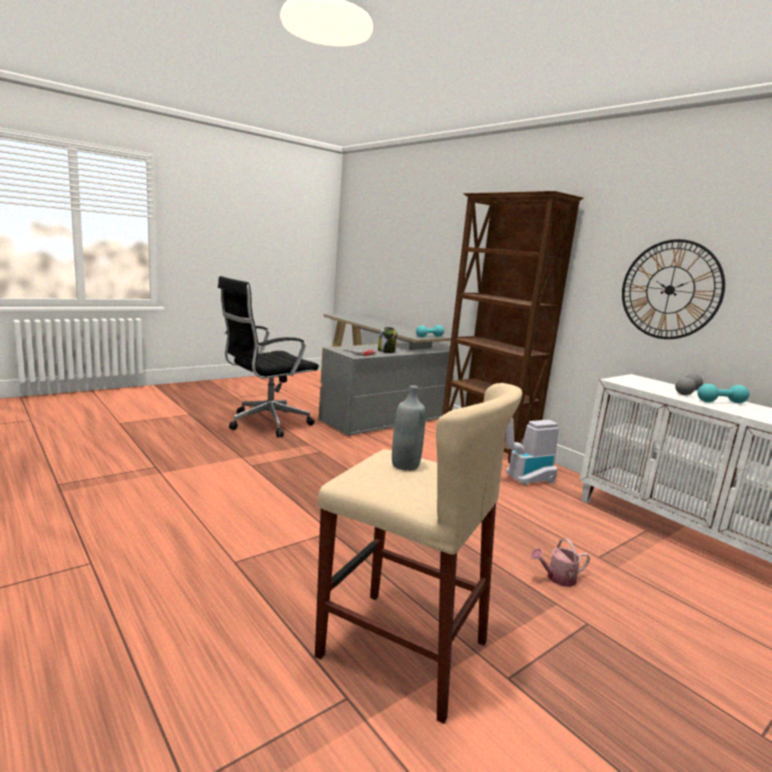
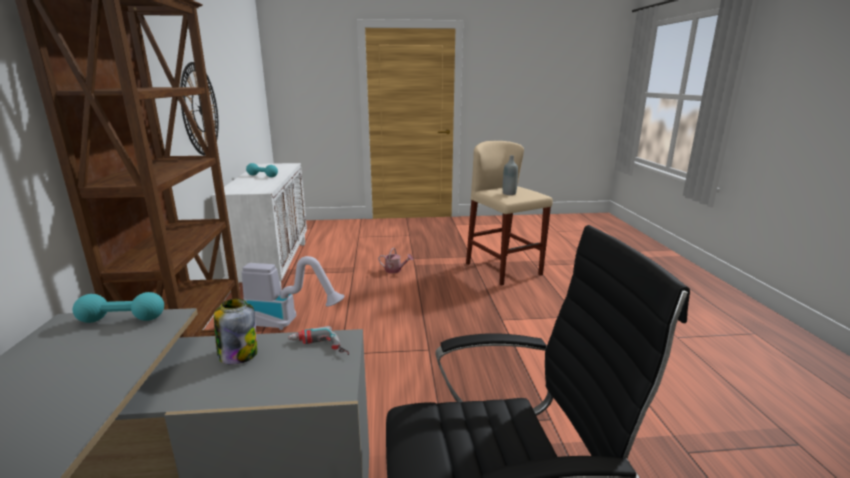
camera: 145 degrees left, 5 degrees up
grey dumbbell [675,373,703,395] -> none

